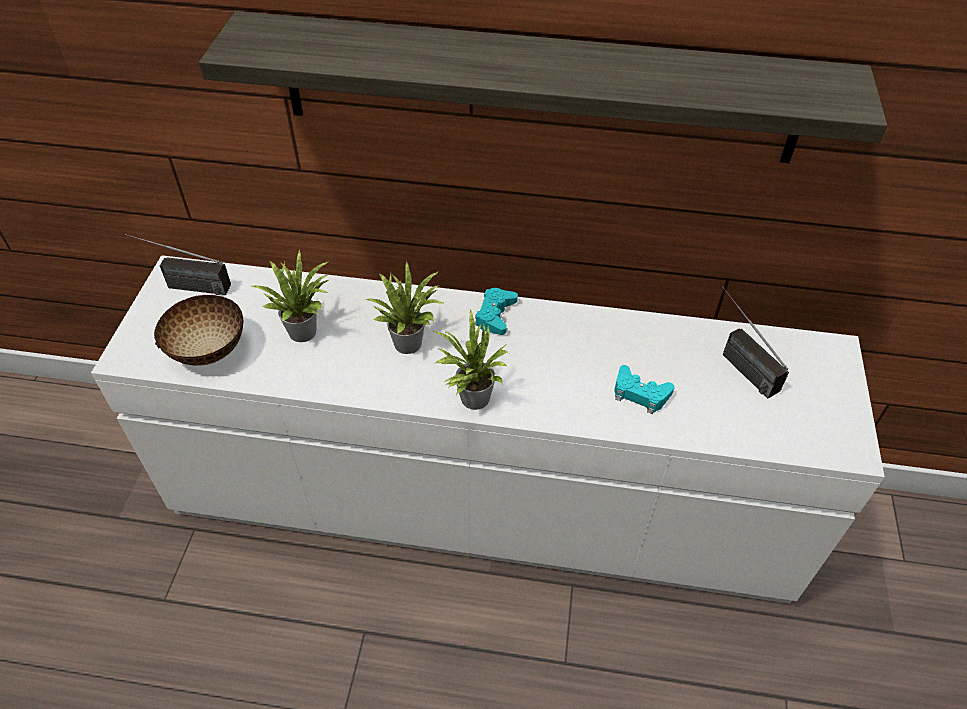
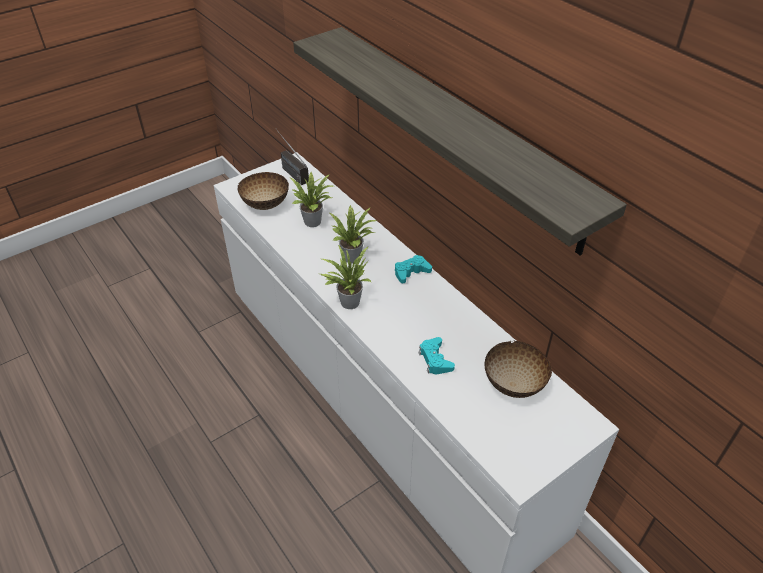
camera: 45 degrees right, 5 degrees down
radio [722,287,789,398] -> bowl [485,340,552,398]

